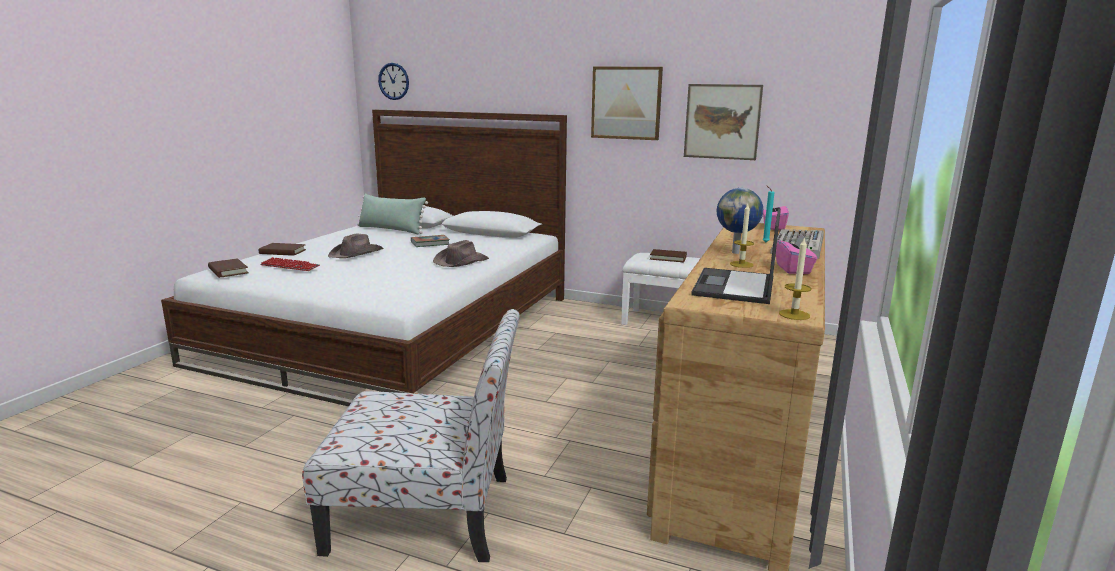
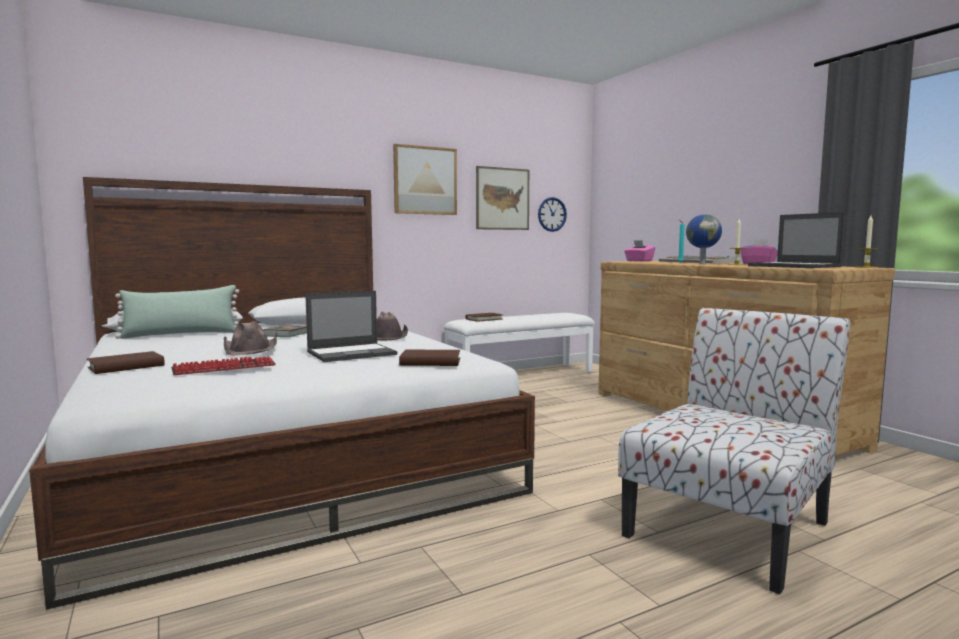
camera: 50 degrees left, 10 degrees down
brown book [208,258,249,278] -> brown book moved to [399,350,460,366]
wall clock [378,63,409,100] -> wall clock moved to [538,197,567,232]
none -> laptop [305,291,397,362]

